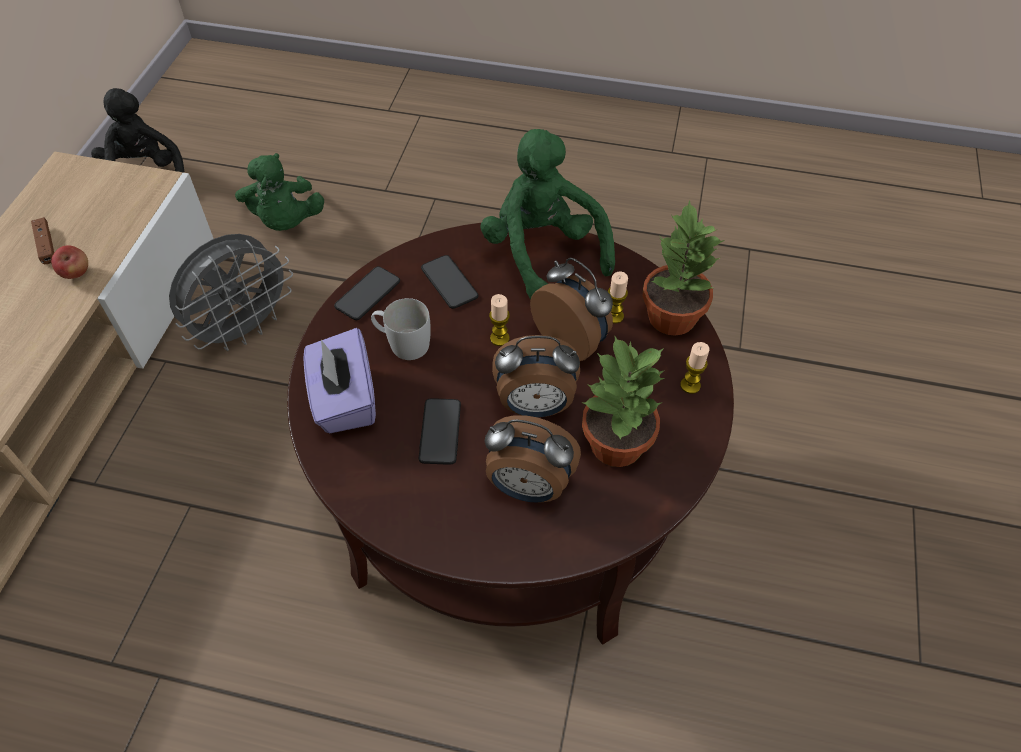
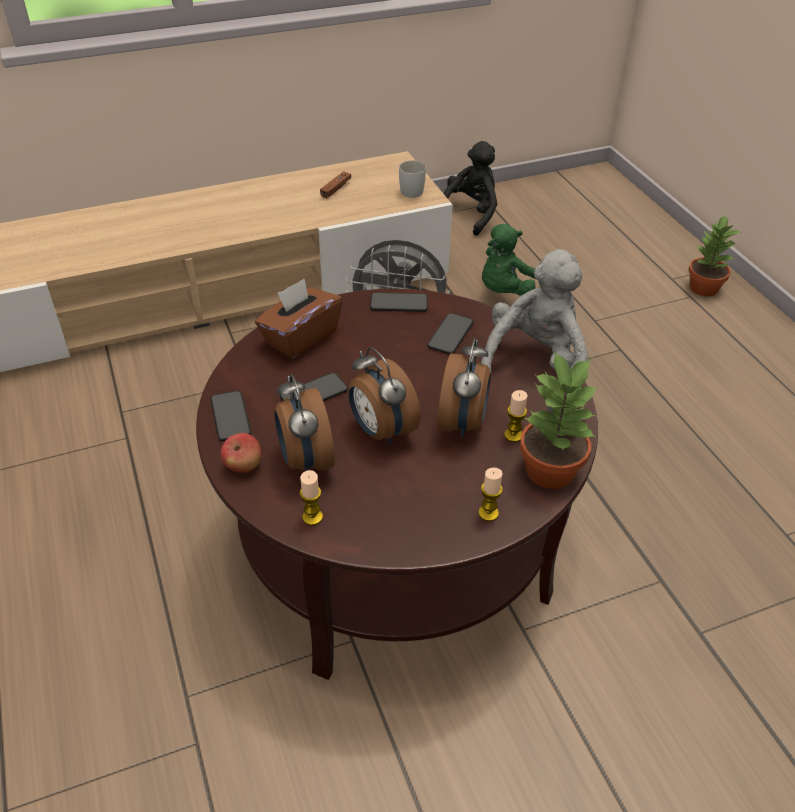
camera: 55 degrees right, 10 degrees down
apple [51,245,88,279] -> apple moved to [221,433,261,473]
purple tissue box [303,328,376,433] -> brown tissue box [255,279,342,359]
white mug [371,298,431,360] -> white mug moved to [399,160,426,198]
green plush toy [480,129,615,299] -> grey plush toy [481,249,588,413]
candle [489,294,510,346] -> candle moved to [300,470,323,526]
potted plant [581,335,665,467] -> potted plant moved to [688,214,741,297]
none -> phone [210,391,251,441]

